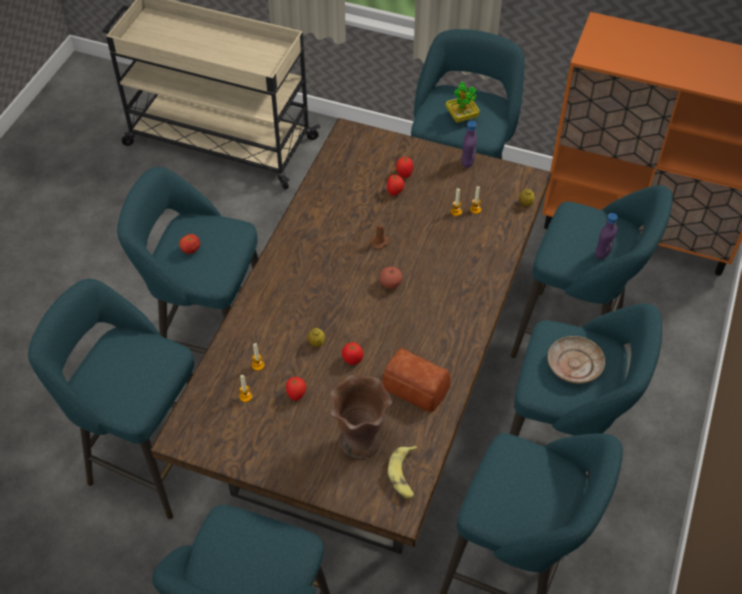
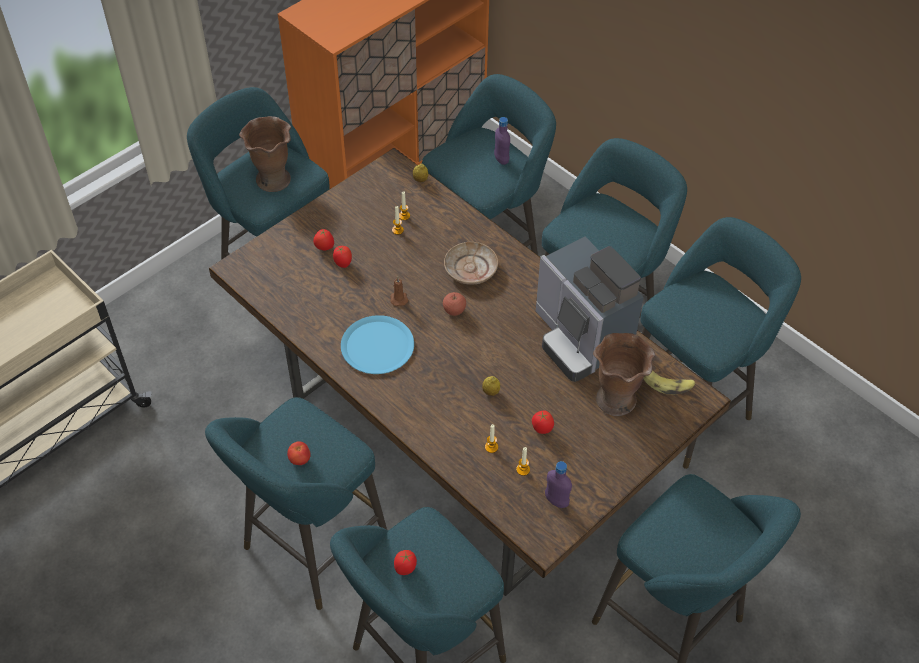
camera: 65 degrees left, 0 degrees up
tomato [342,342,364,365] -> tomato moved to [394,550,417,575]
bread [382,348,450,412] -> coffee machine [536,237,644,382]
potted plant [445,82,480,123] -> brown vase [239,116,291,192]
purple bottle [461,121,477,168] -> purple bottle moved to [545,461,572,508]
beige plate [547,336,605,384] -> beige plate moved to [444,242,498,285]
none -> blue plate [341,315,414,374]

